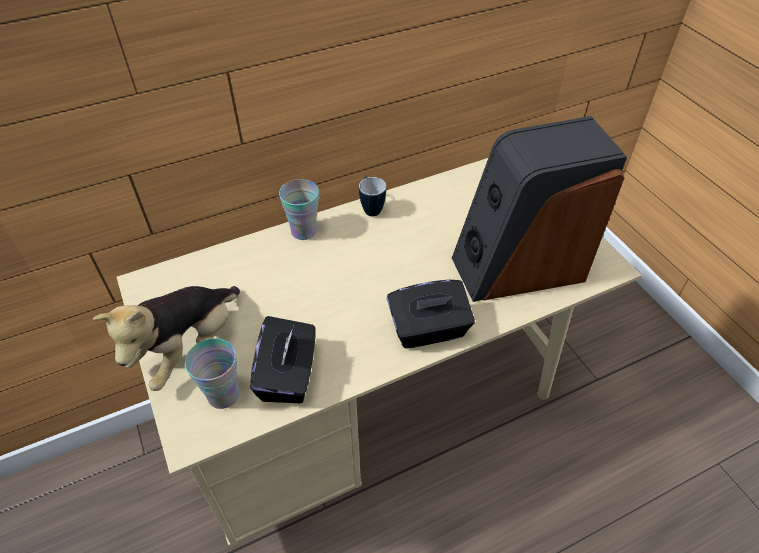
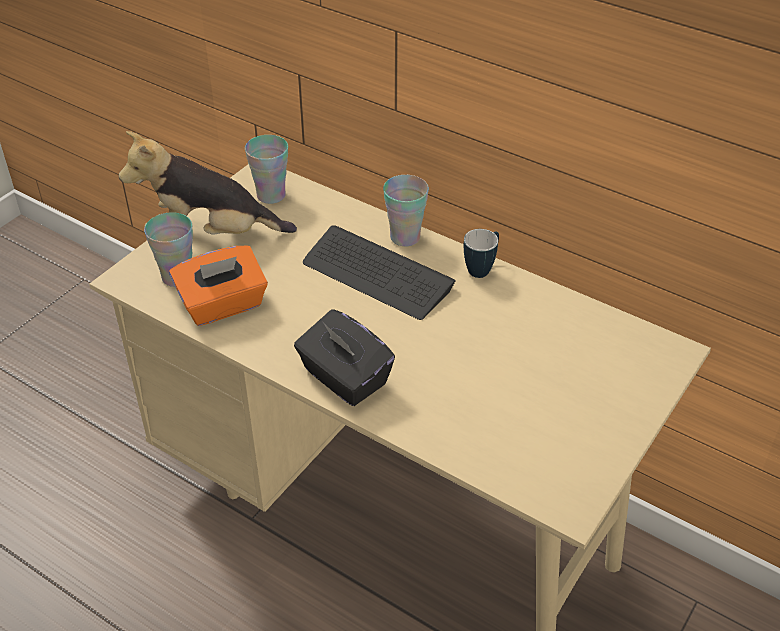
camera: 60 degrees right, 5 degrees down
black tissue box [250,316,315,403] -> orange tissue box [169,246,268,326]
speaker [452,116,627,302] -> none
none -> cup [245,135,288,204]
none -> keyboard [303,225,456,320]

